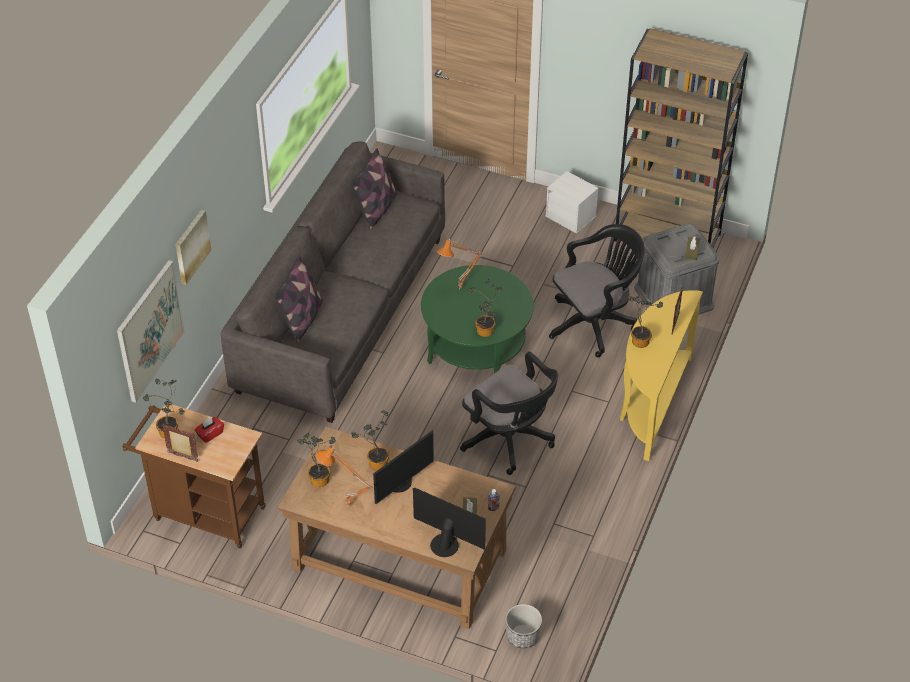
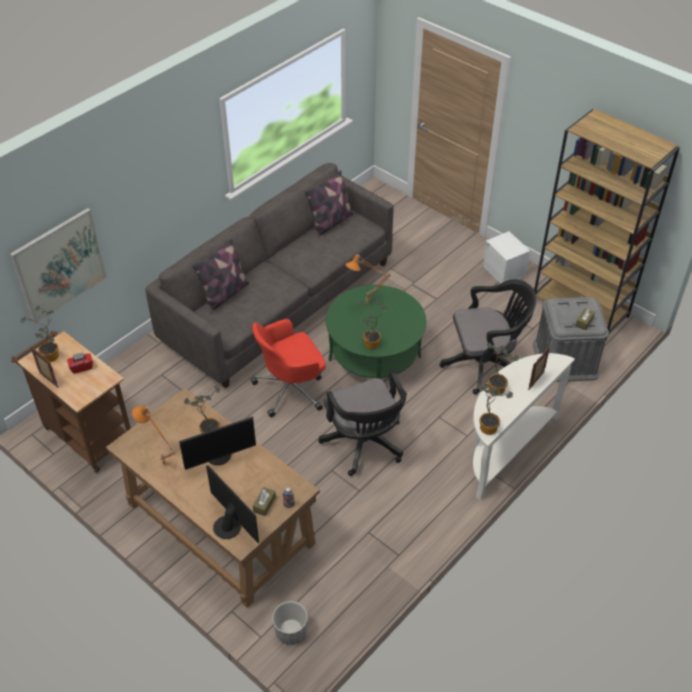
camera: 20 degrees right, 0 degrees up
picture [176,209,211,285] -> none
potted plant [297,433,336,487] -> potted plant moved to [477,383,513,435]
yellow console table [620,290,703,461] -> white console table [470,353,575,500]
none -> red office chair [251,319,326,417]

